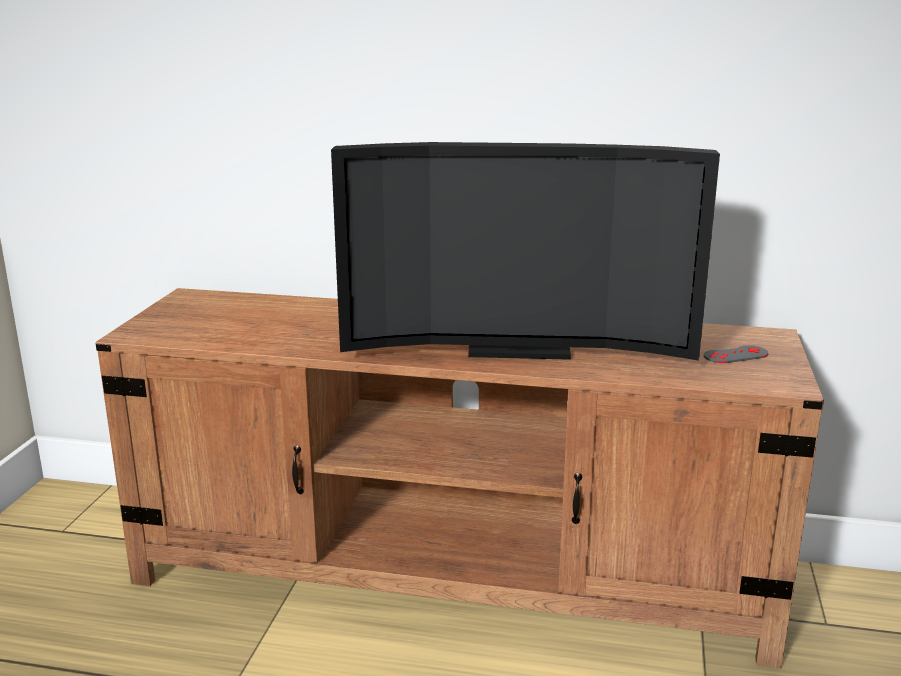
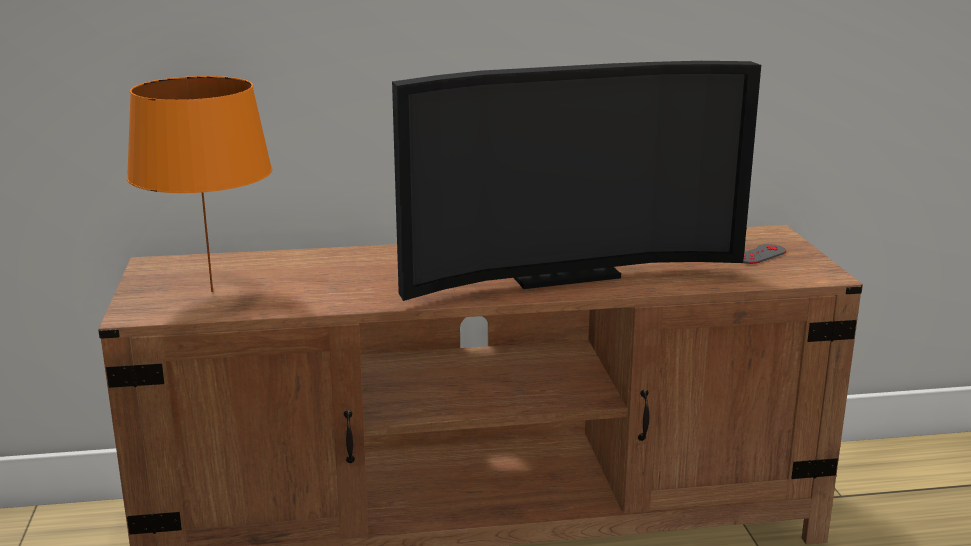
camera: 20 degrees left, 0 degrees up
none -> orange table lamp [127,76,273,292]

